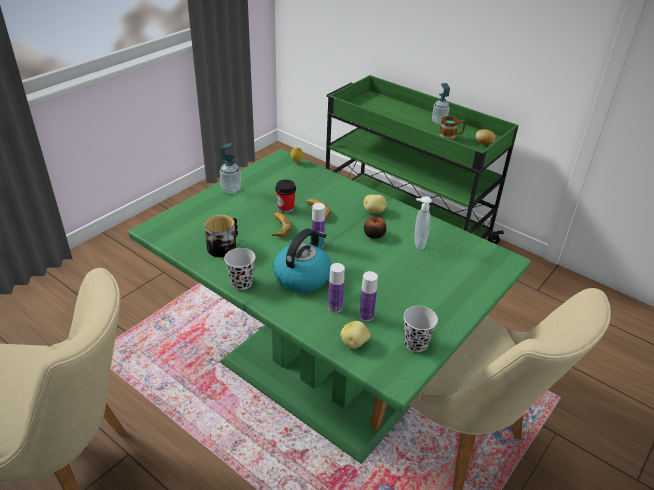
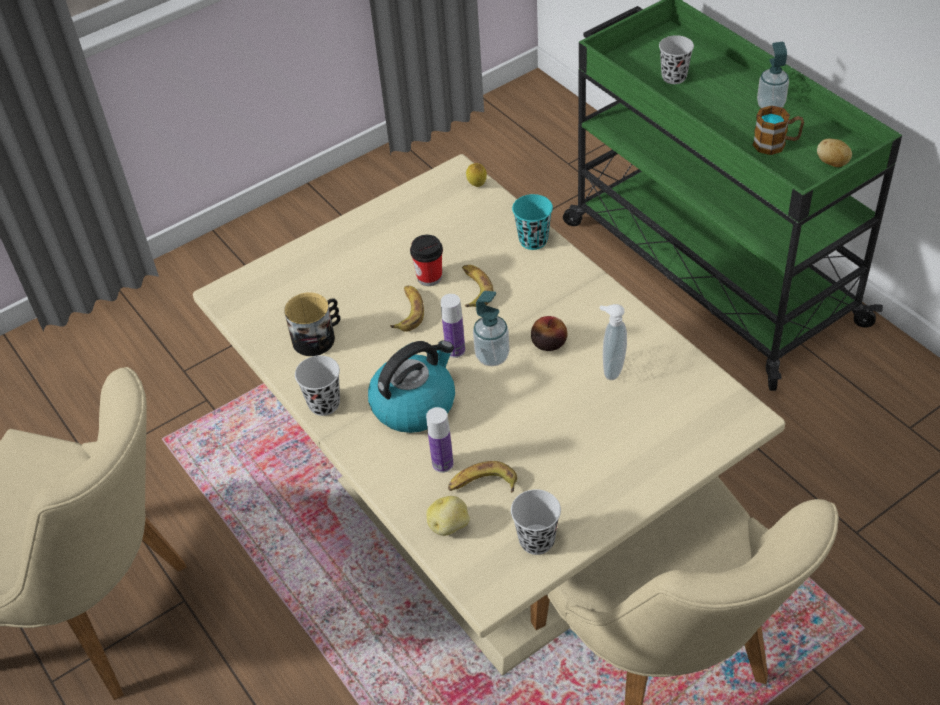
camera: 20 degrees right, 10 degrees up
green dining table [128,149,531,464] -> beige dining table [193,154,785,675]
soap dispenser [220,143,241,193] -> soap dispenser moved to [473,291,510,366]
bottle [359,271,378,321] -> banana [448,461,517,493]
potato [363,194,387,213] -> none
none -> turquoise cup [512,194,553,250]
none -> black cup [659,35,694,84]

